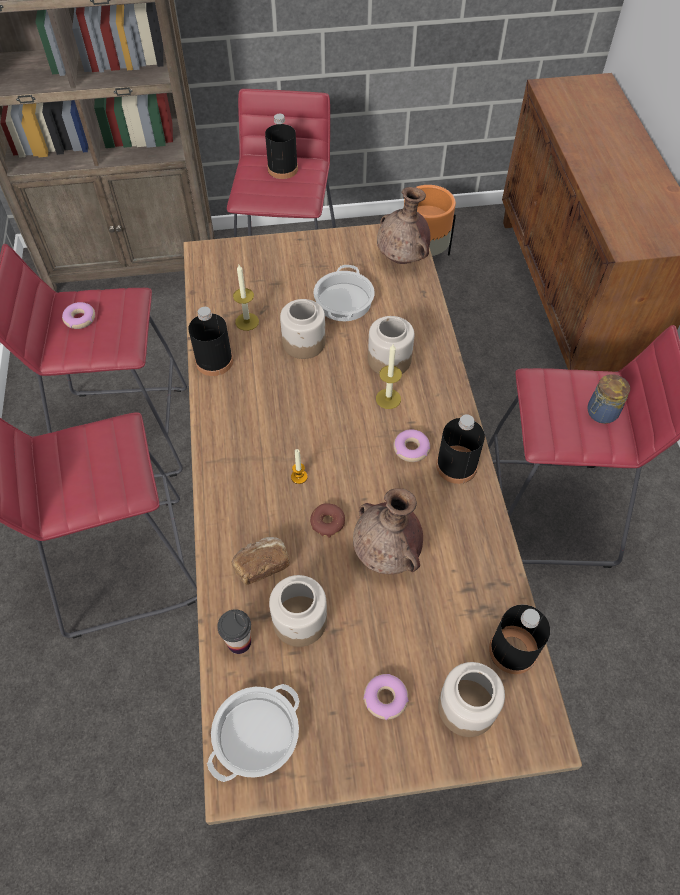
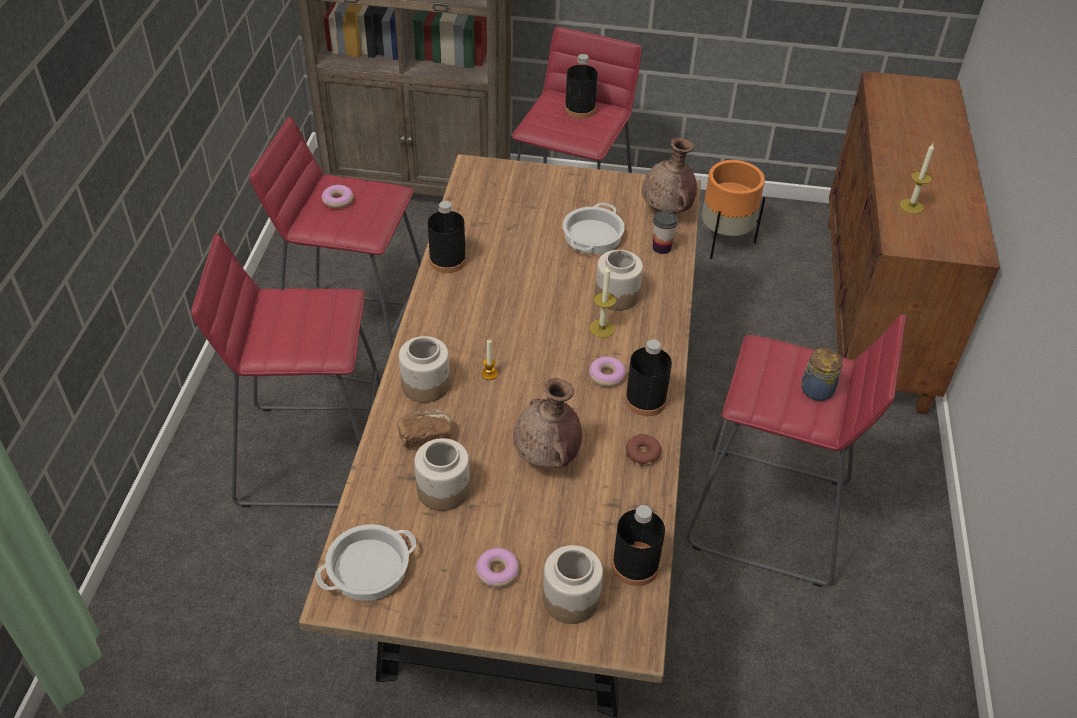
camera: 15 degrees right, 10 degrees down
cup [217,609,251,654] -> cup moved to [653,211,678,254]
candle [233,265,259,331] -> candle moved to [900,144,934,214]
jar [280,299,326,359] -> jar moved to [399,336,450,403]
donut [310,503,345,538] -> donut moved to [626,434,661,466]

